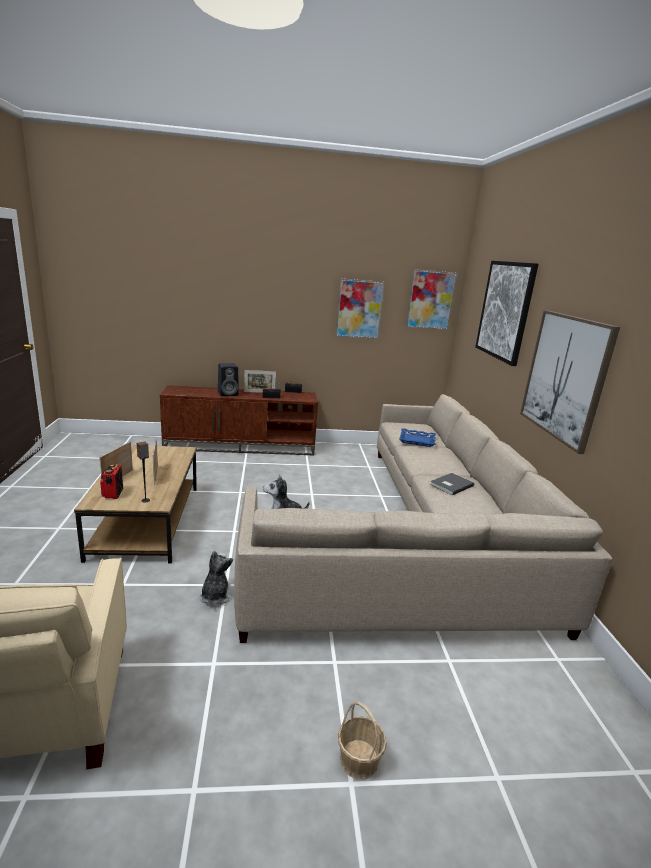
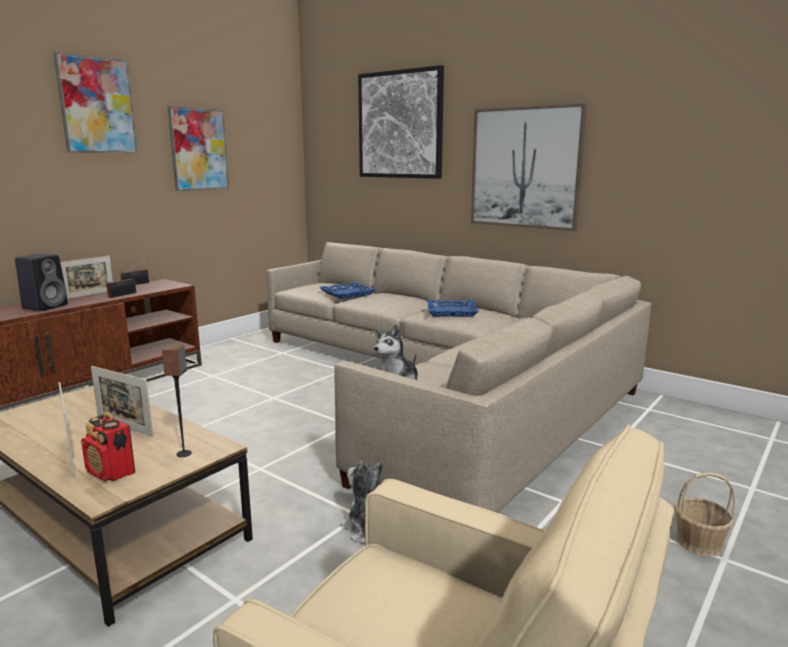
camera: 45 degrees left, 5 degrees down
picture [406,269,457,330] -> picture moved to [53,51,138,153]
grey book [430,473,474,495] -> blue tray [427,300,479,317]

